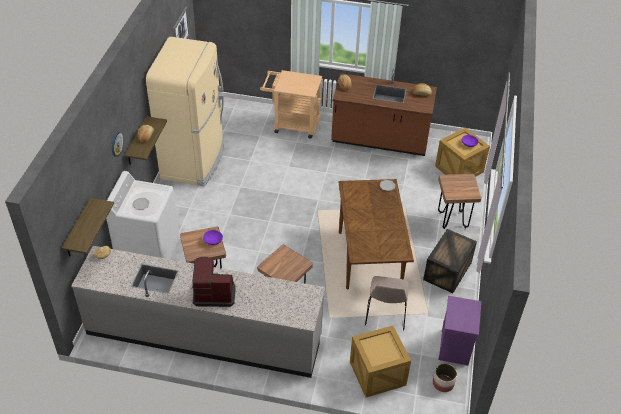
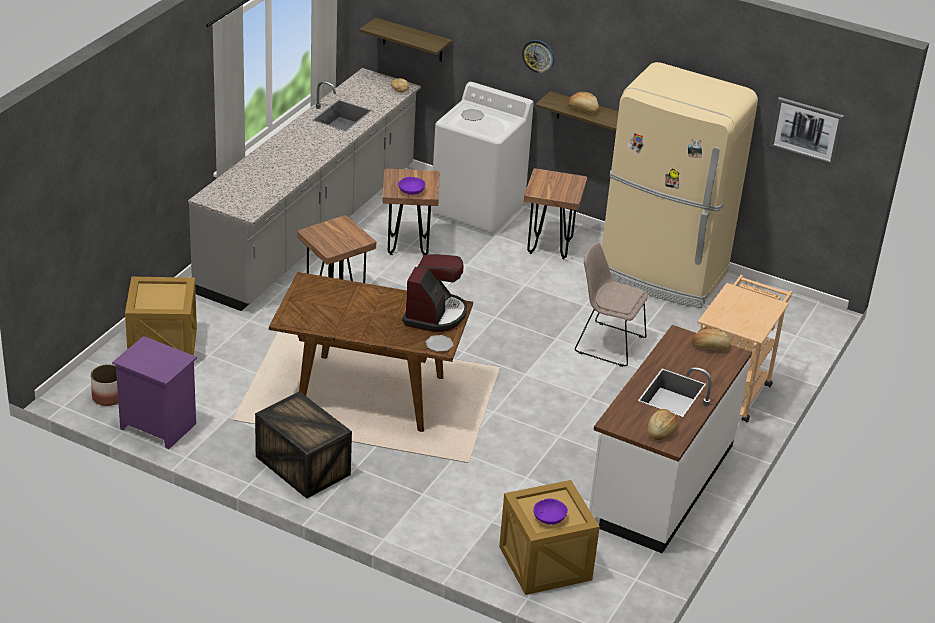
camera: 105 degrees right, 10 degrees down
coffee machine [192,257,236,307] -> coffee machine moved to [402,254,467,332]
brown counter [331,69,437,156] -> white counter [589,325,752,553]
beige chair [365,276,409,331] -> beige chair moved to [575,242,648,367]
brown stool [438,174,482,229] -> brown stool moved to [524,168,587,259]

